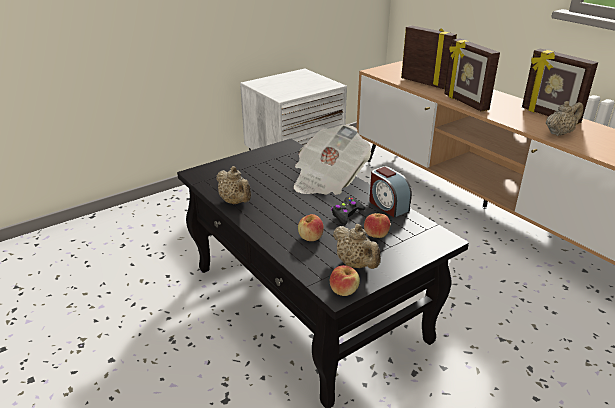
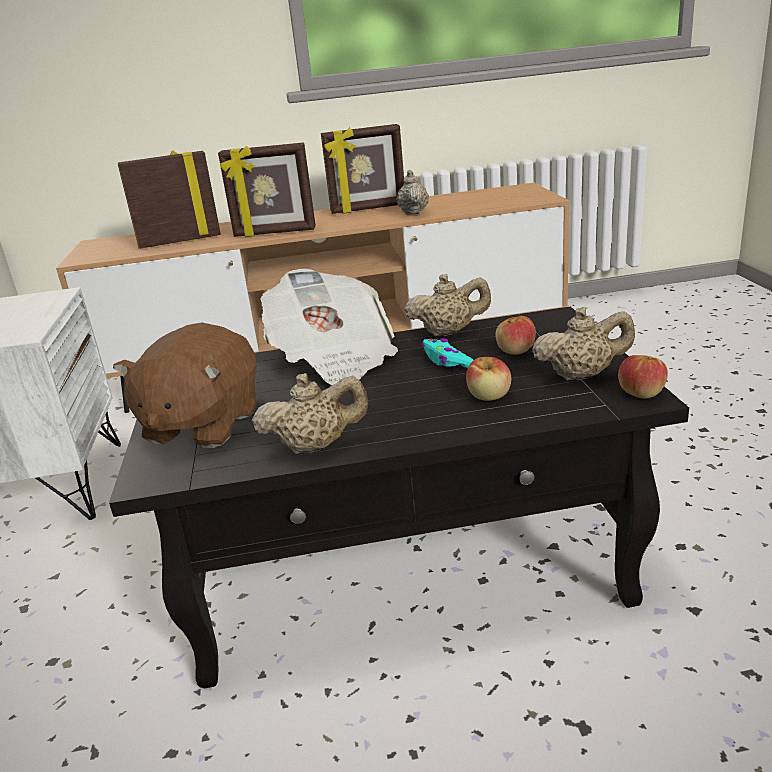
camera: 60 degrees left, 5 degrees down
black game controller [331,196,365,225] -> turquoise game controller [422,338,473,368]
alarm clock [369,166,412,218] -> beige teapot [404,274,491,336]
none -> brown plush toy [113,322,257,448]

